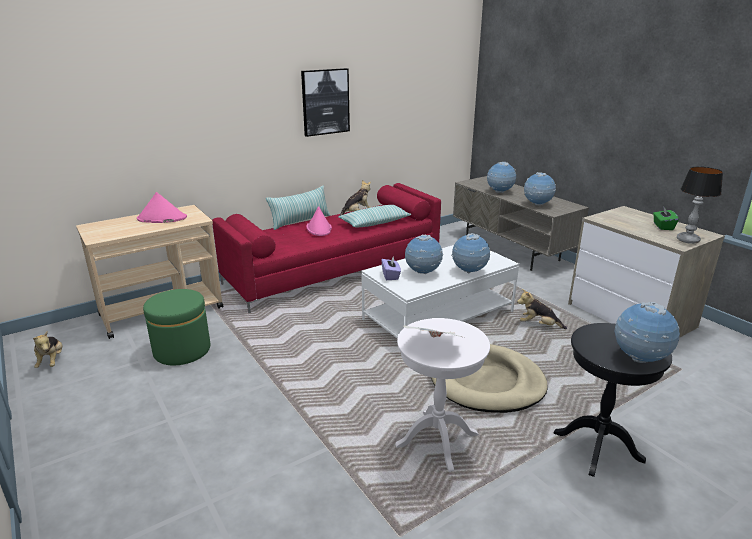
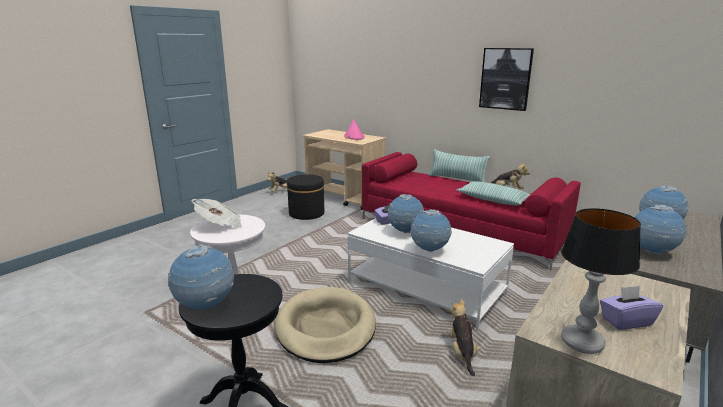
camera: 70 degrees right, 5 degrees down
green ottoman [143,289,210,365] -> black ottoman [287,174,324,220]
pink hat [306,206,332,236] -> none
green tissue box [653,206,679,230] -> purple tissue box [600,286,663,330]

